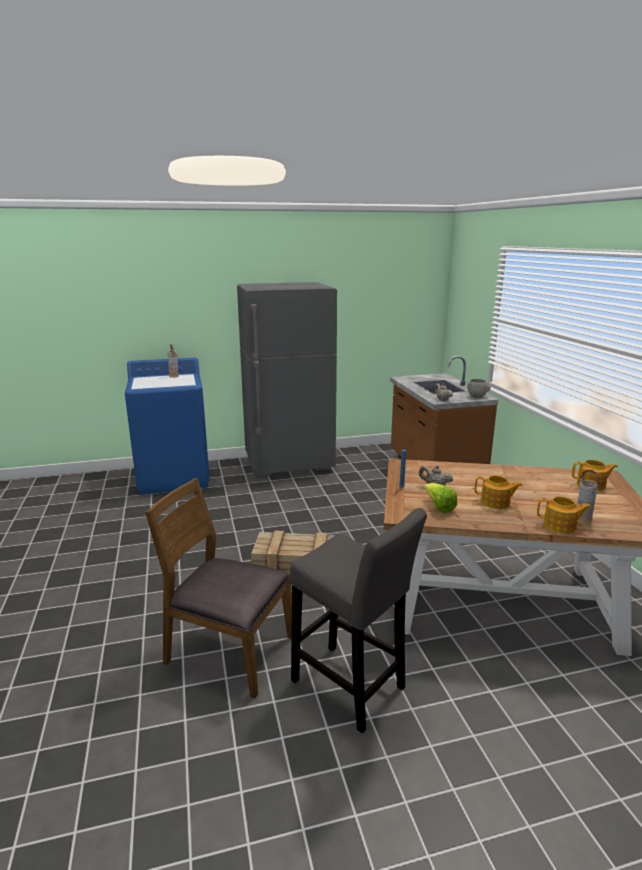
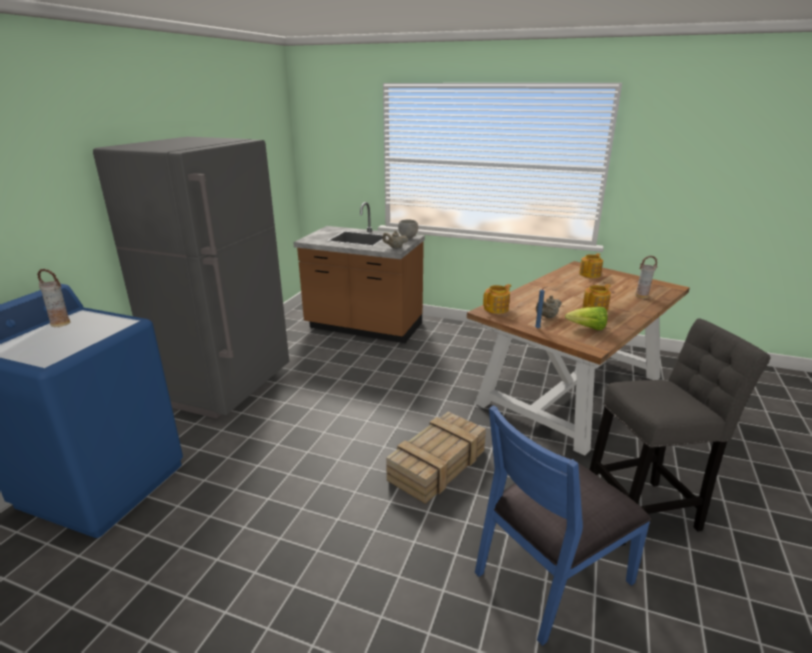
camera: 55 degrees left, 5 degrees up
brown chair [145,478,292,698] -> blue chair [475,405,651,646]
teapot [537,496,591,534] -> teapot moved to [483,284,511,314]

